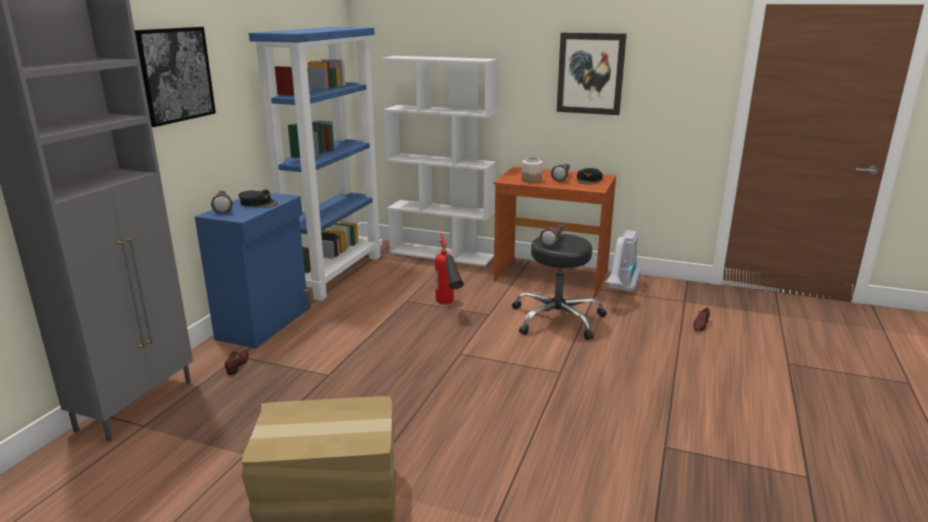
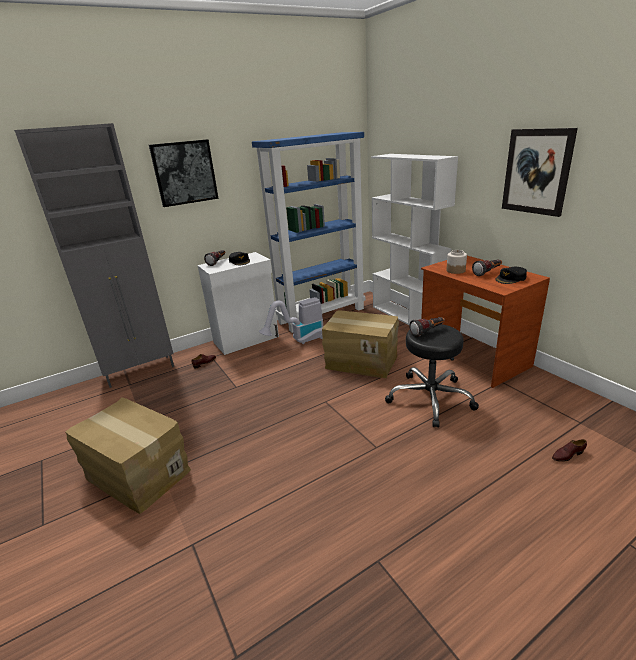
camera: 40 degrees right, 5 degrees up
blue cabinet [195,193,311,348] -> white cabinet [197,252,279,355]
fire extinguisher [435,233,464,304] -> cardboard box [322,310,399,378]
vacuum cleaner [604,230,641,292] -> vacuum cleaner moved to [259,297,324,344]

